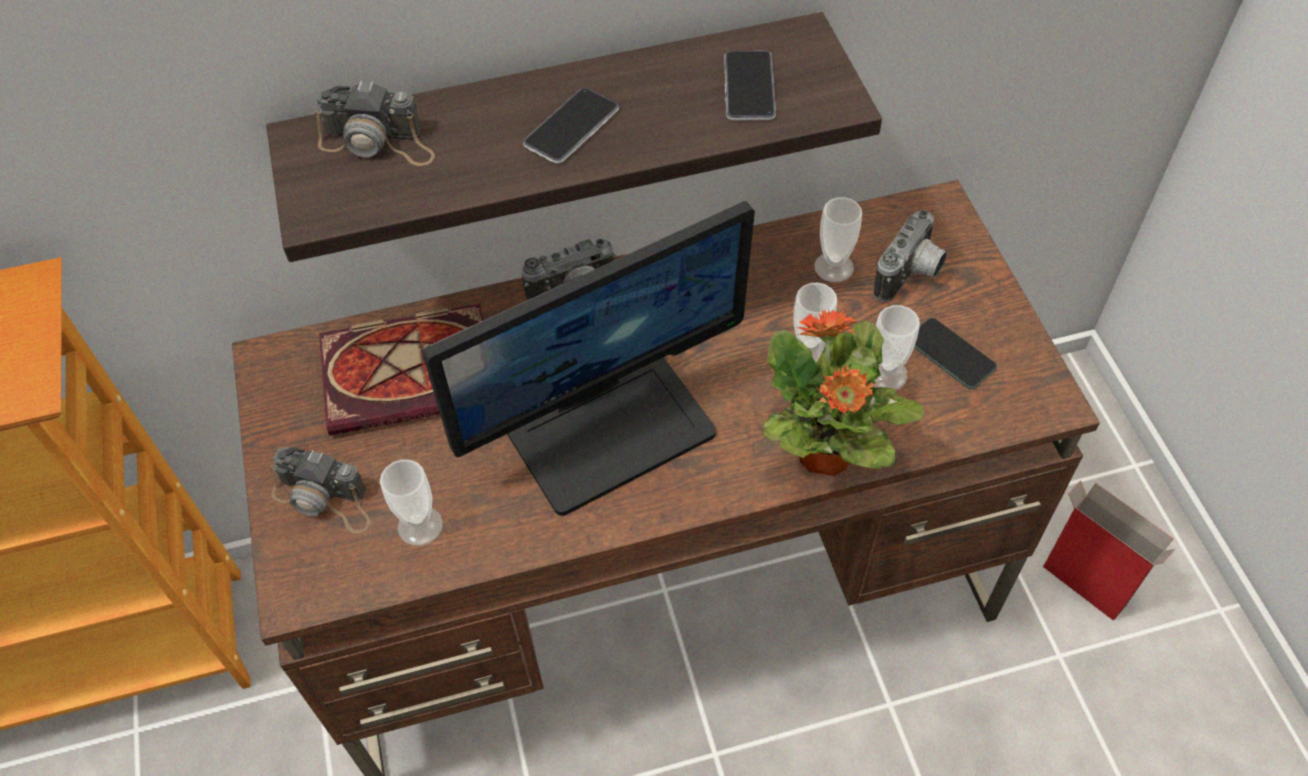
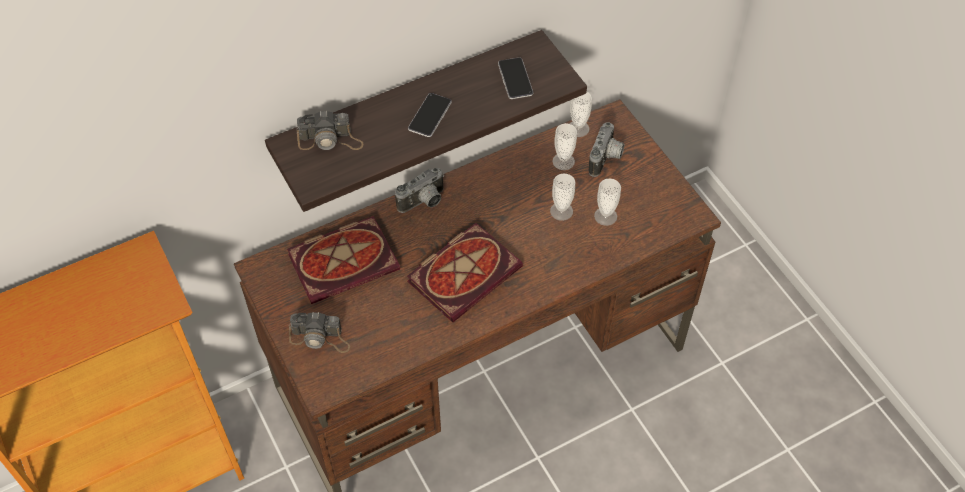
camera: 15 degrees left, 0 degrees up
cup [380,460,443,546] -> cup moved to [570,92,592,137]
monitor [422,201,755,516] -> book [407,223,523,322]
potted plant [763,310,924,476] -> none
phone [914,318,997,389] -> none
cardboard box [1043,480,1176,621] -> none

